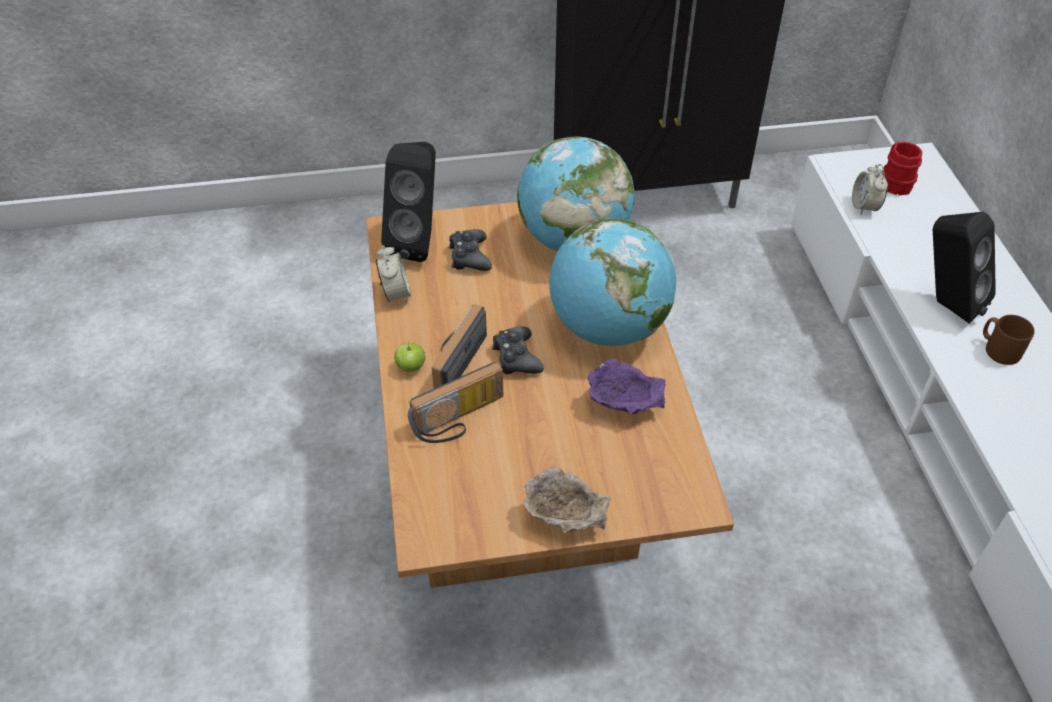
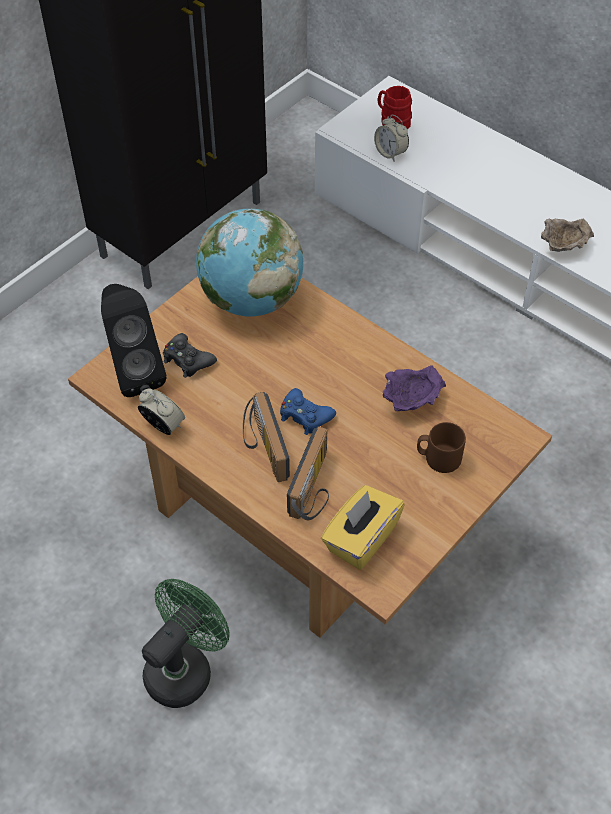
camera: 40 degrees left, 5 degrees up
apple [394,340,425,372] -> none
black game controller [492,327,544,374] -> blue game controller [280,388,336,435]
beige bowl [523,466,610,533] -> beige bowl moved to [541,219,594,252]
globe [549,218,676,346] -> none
black speaker [933,212,996,323] -> none
brown mug [983,315,1035,365] -> brown mug moved to [417,422,466,473]
none -> green fan [142,579,230,708]
none -> yellow tissue box [321,485,405,570]

